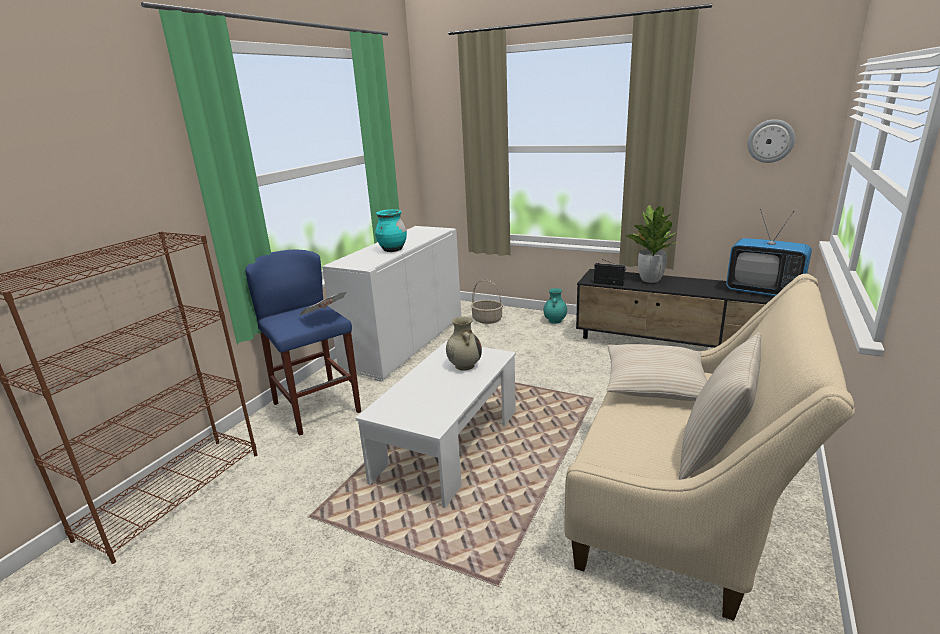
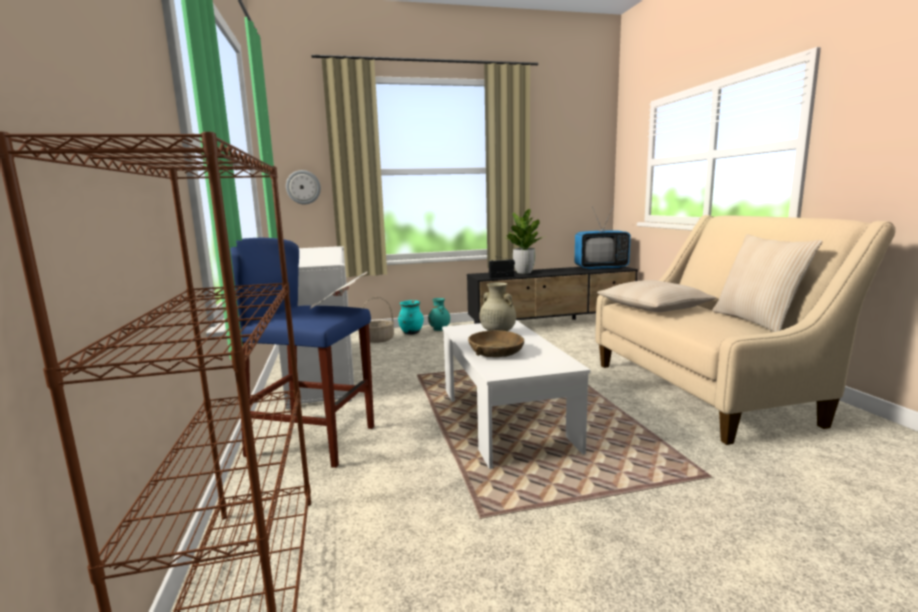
camera: 40 degrees left, 10 degrees down
turquoise vase [375,209,407,252] -> turquoise vase moved to [398,300,424,335]
wall clock [747,119,795,163] -> wall clock moved to [286,170,321,205]
none -> brown bowl [468,330,524,357]

